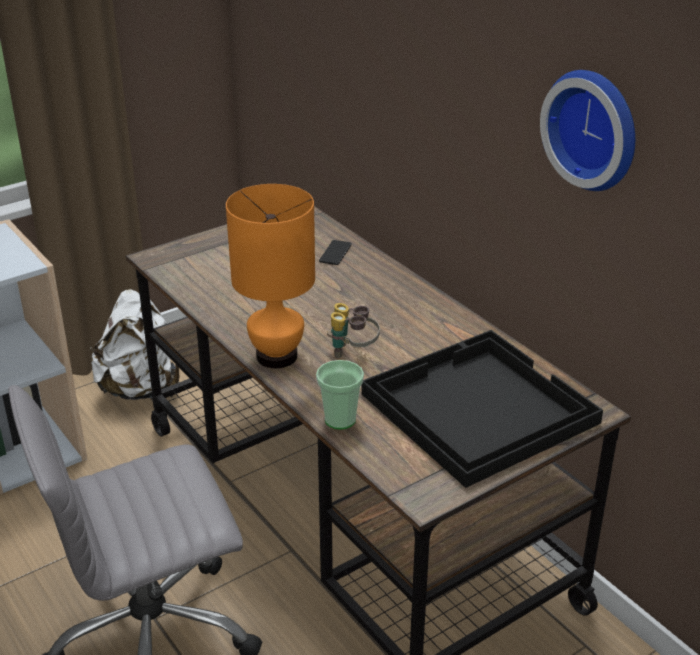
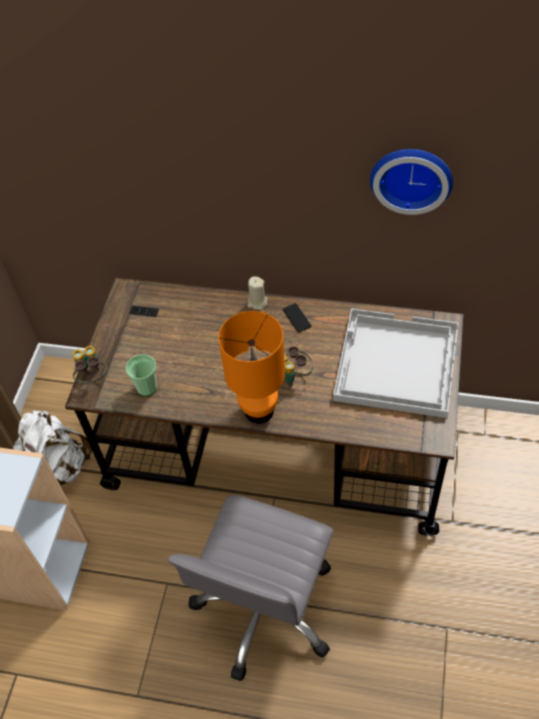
camera: 40 degrees left, 20 degrees up
cup [316,360,364,429] -> cup moved to [126,354,157,396]
phone [319,240,352,265] -> phone moved to [283,303,312,332]
black tray [361,330,603,488] -> white tray [333,308,458,418]
none -> binoculars [72,346,107,384]
none -> beige candle [247,277,268,310]

